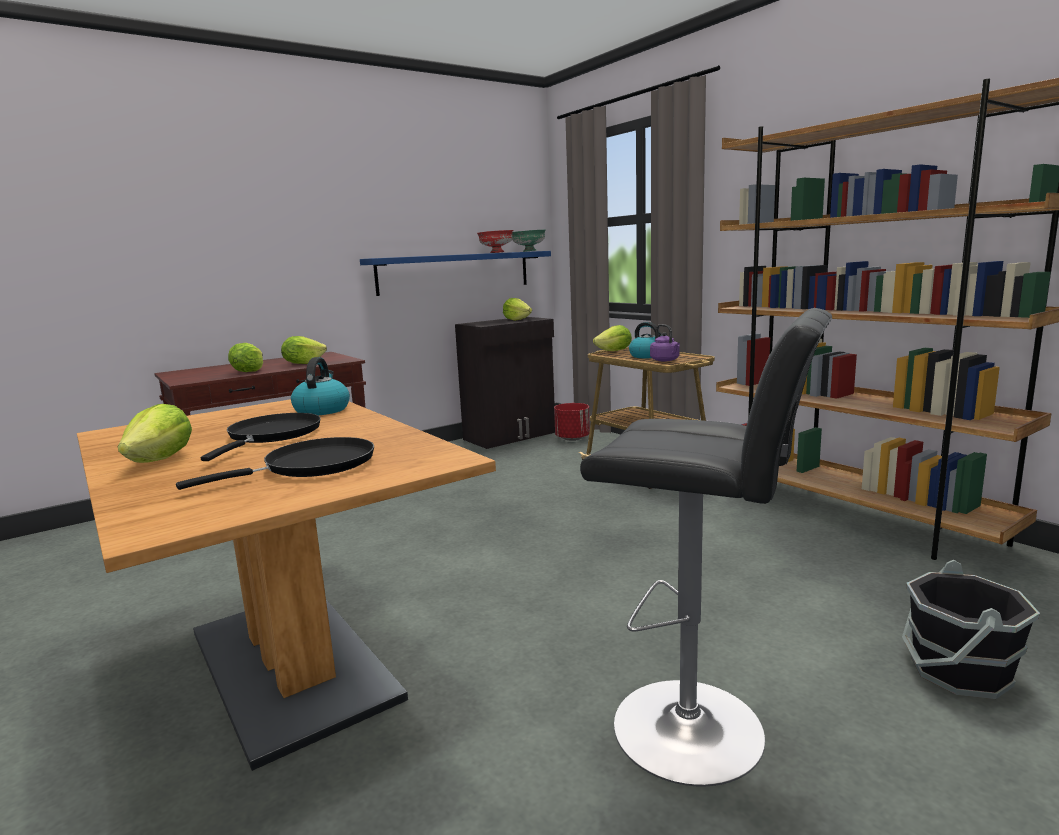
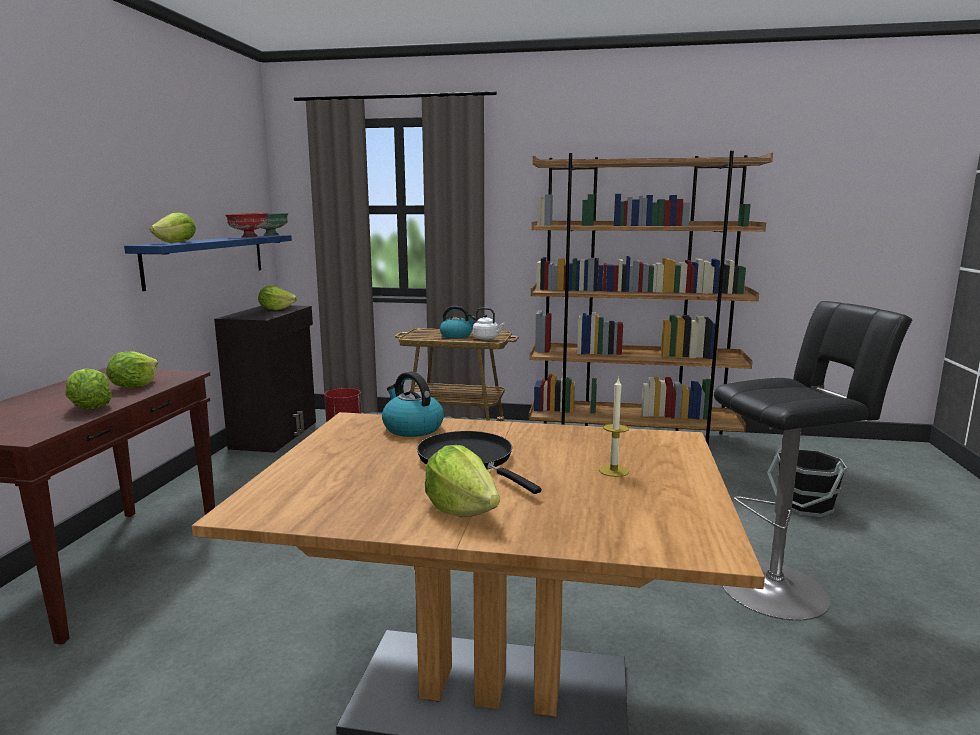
camera: 45 degrees left, 0 degrees up
black frying pan [176,437,374,490] -> candle [599,377,629,477]
lettuce [593,325,632,351] -> lettuce moved to [150,212,196,243]
purple kettle [650,324,680,362] -> white kettle [473,307,504,340]

